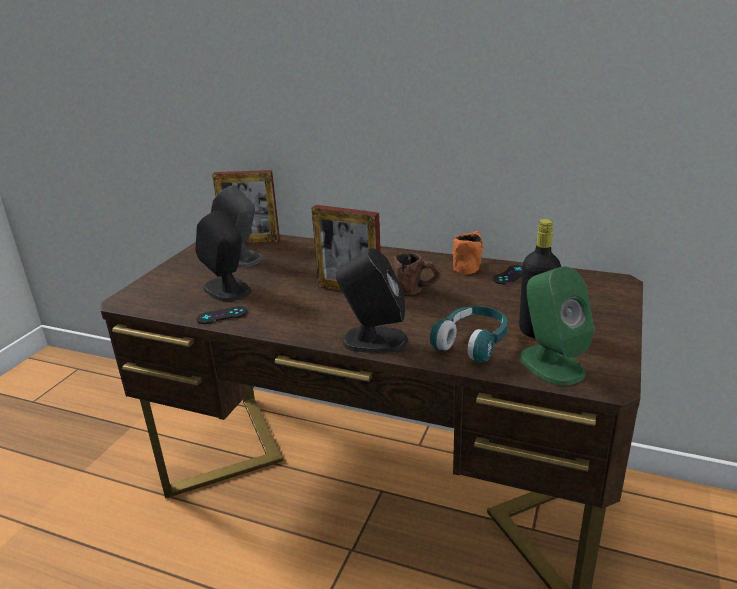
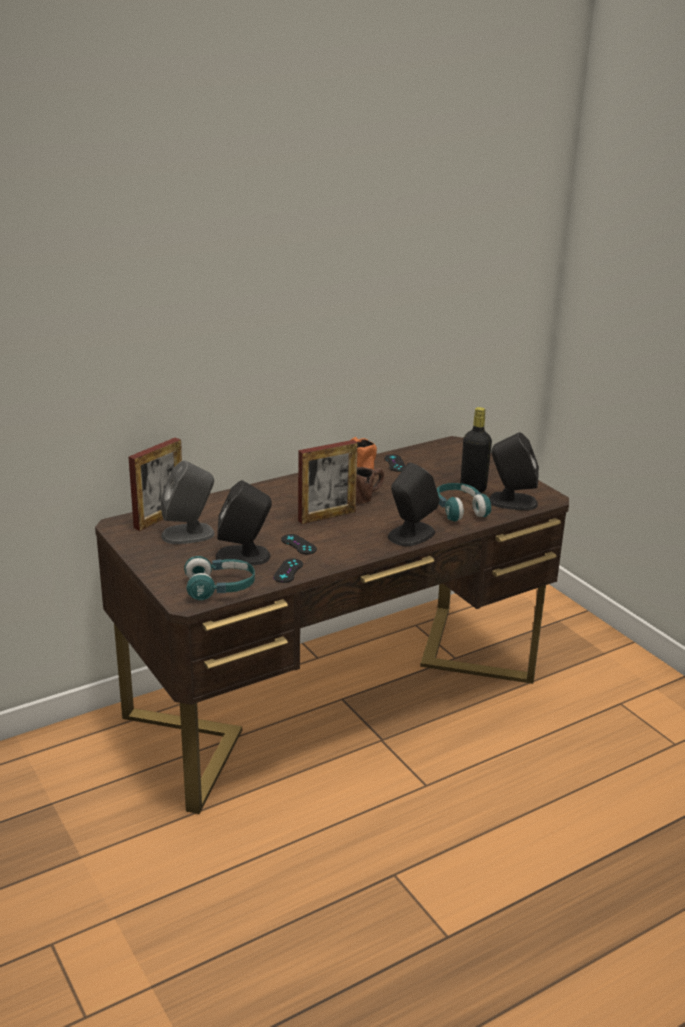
camera: 55 degrees left, 0 degrees up
green speaker [519,267,595,386] -> black speaker [489,432,539,510]
none -> turquoise headphones [184,556,255,600]
none -> black game controller [281,534,317,554]

